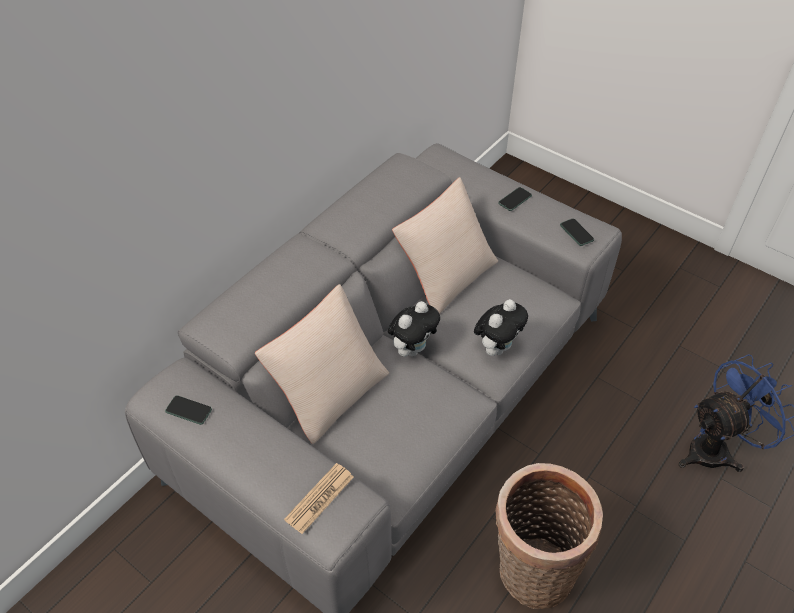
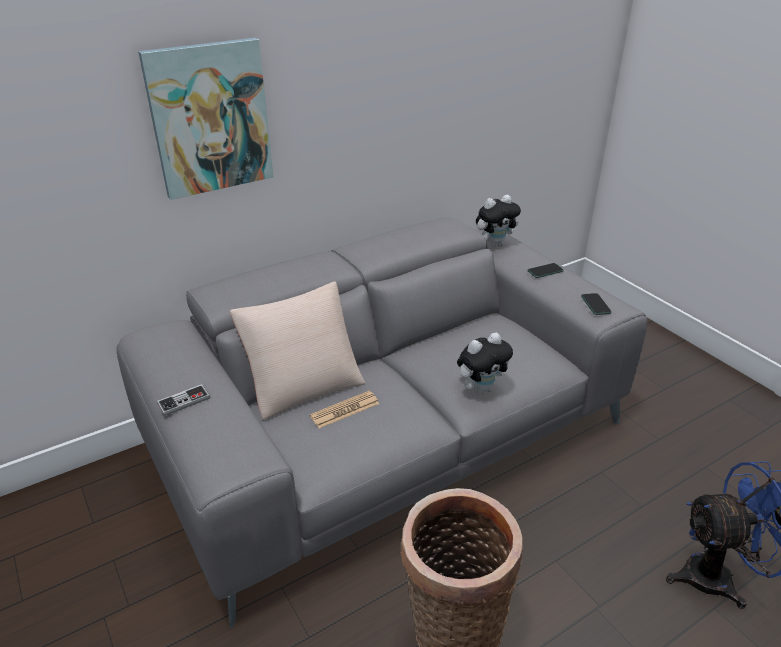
camera: 20 degrees right, 15 degrees down
phone [165,396,212,425] -> none
newspaper [284,463,354,534] -> newspaper moved to [310,391,379,429]
plush toy [388,301,440,357] -> plush toy moved to [476,195,521,248]
beige pillow [392,177,498,314] -> none
none -> picture [138,38,273,200]
none -> game controller [157,384,210,416]

